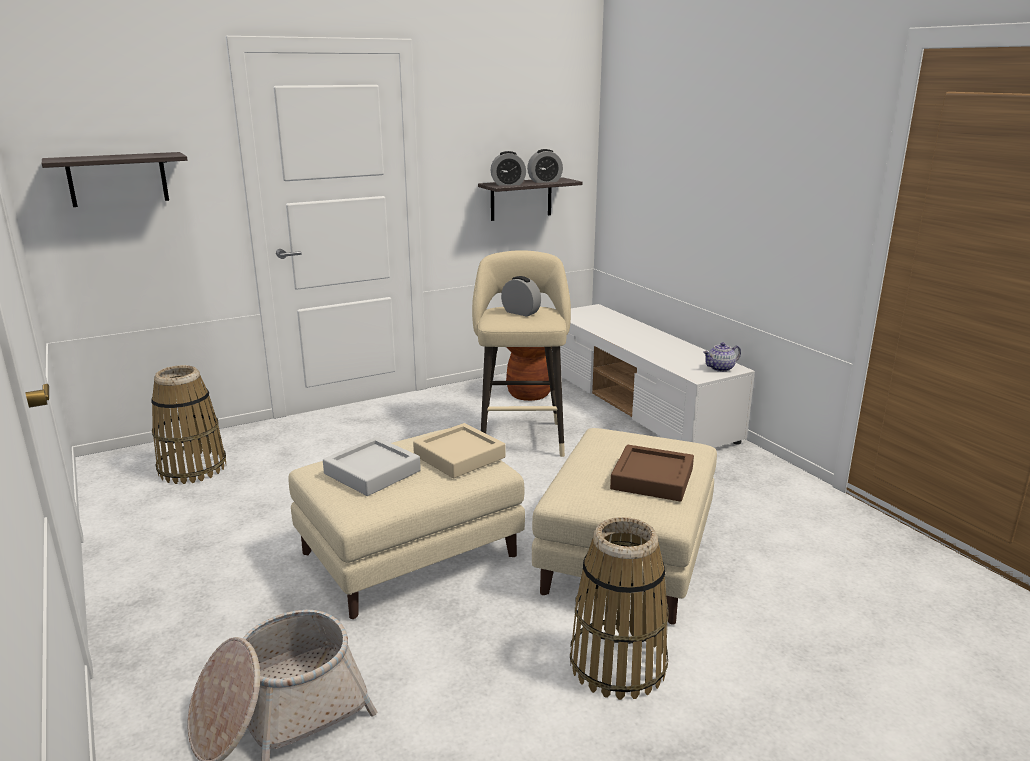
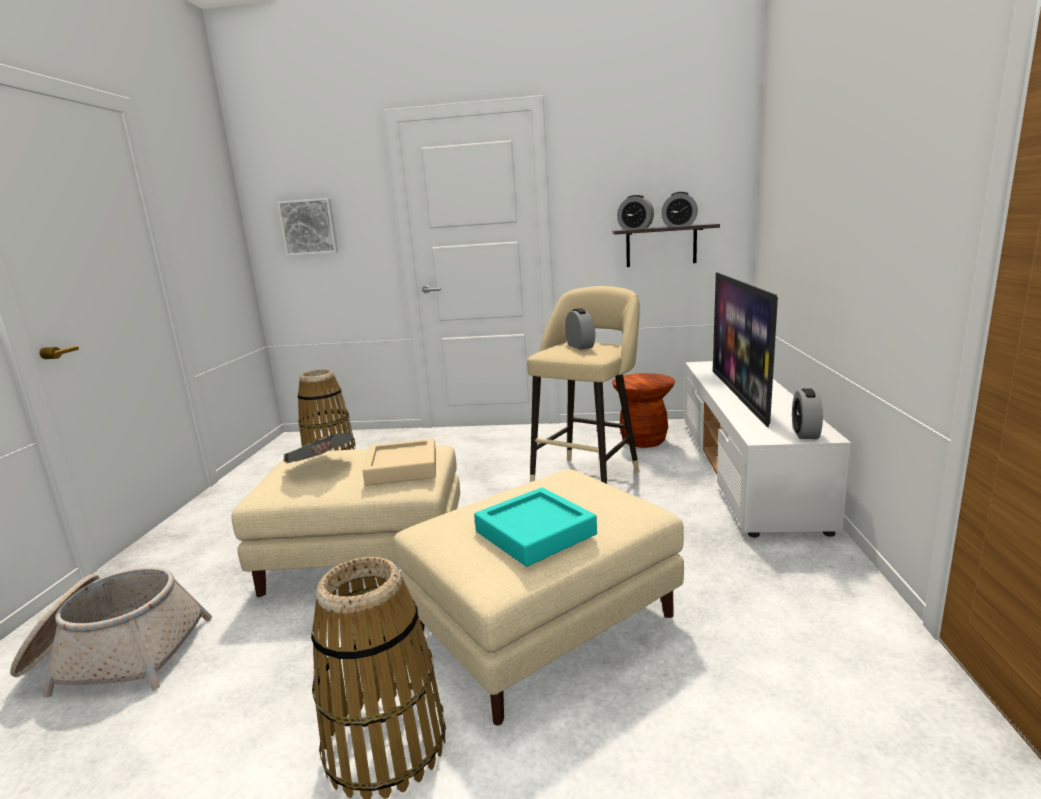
camera: 35 degrees right, 5 degrees down
shelf [42,152,187,207] -> picture [277,198,338,256]
grey tray [323,437,421,496] -> newspaper [283,432,353,463]
brown tray [610,445,694,502] -> turquoise tray [474,487,597,567]
teapot [703,342,741,372] -> alarm clock [792,388,823,439]
none -> television [713,272,778,427]

